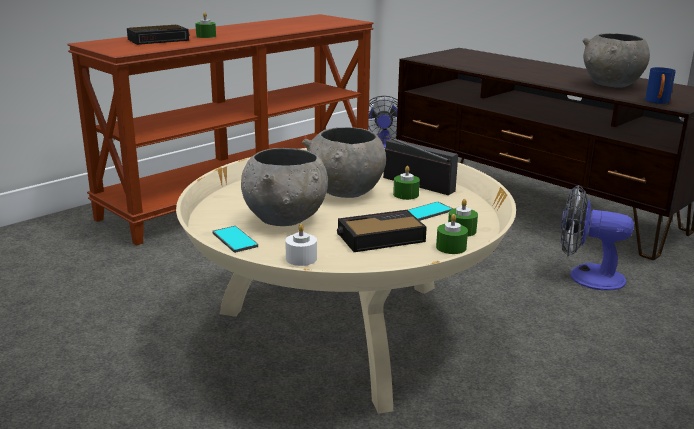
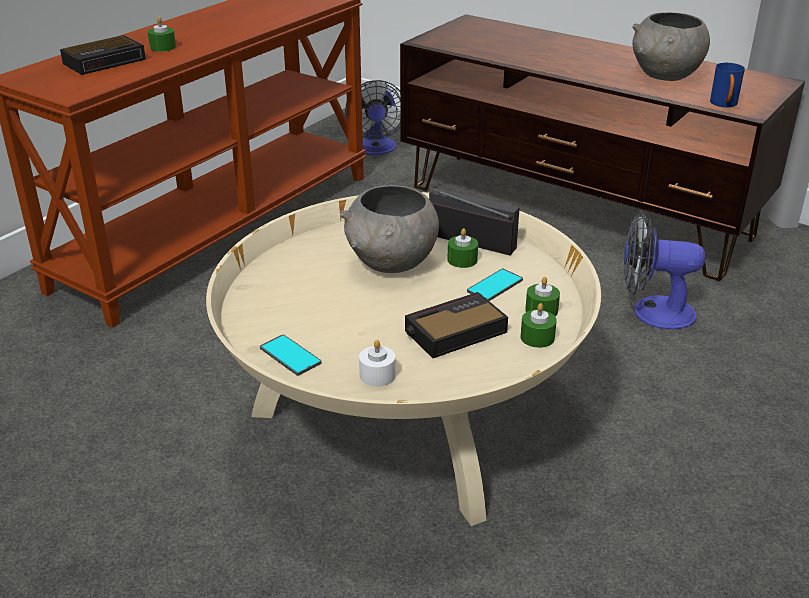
camera: 10 degrees left, 10 degrees up
grey bowl [241,148,328,226] -> none

